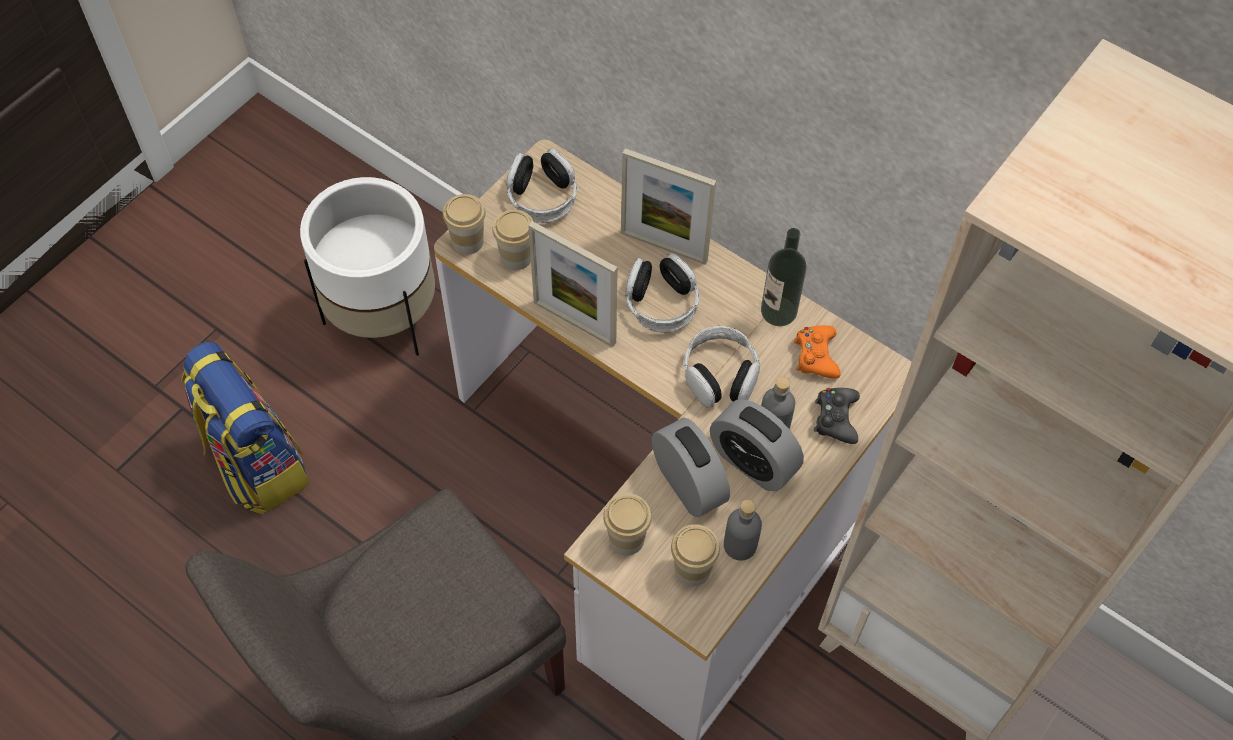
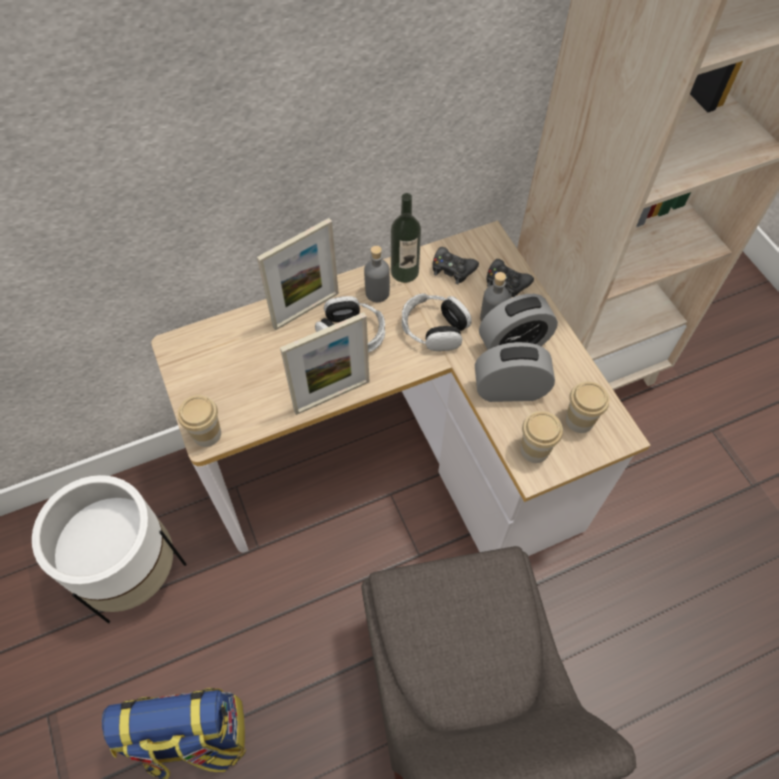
camera: 60 degrees left, 0 degrees up
cup [492,210,534,270] -> none
headphones [507,149,578,223] -> none
grey bottle [724,500,762,561] -> grey bottle moved to [364,245,390,302]
orange game controller [794,325,841,379] -> black game controller [433,247,479,284]

